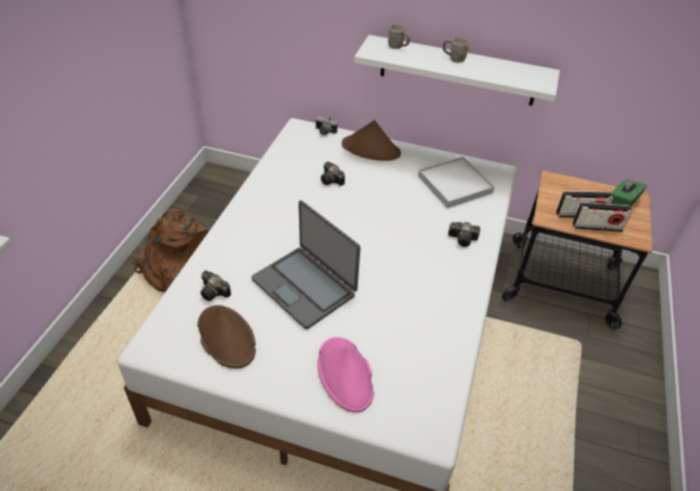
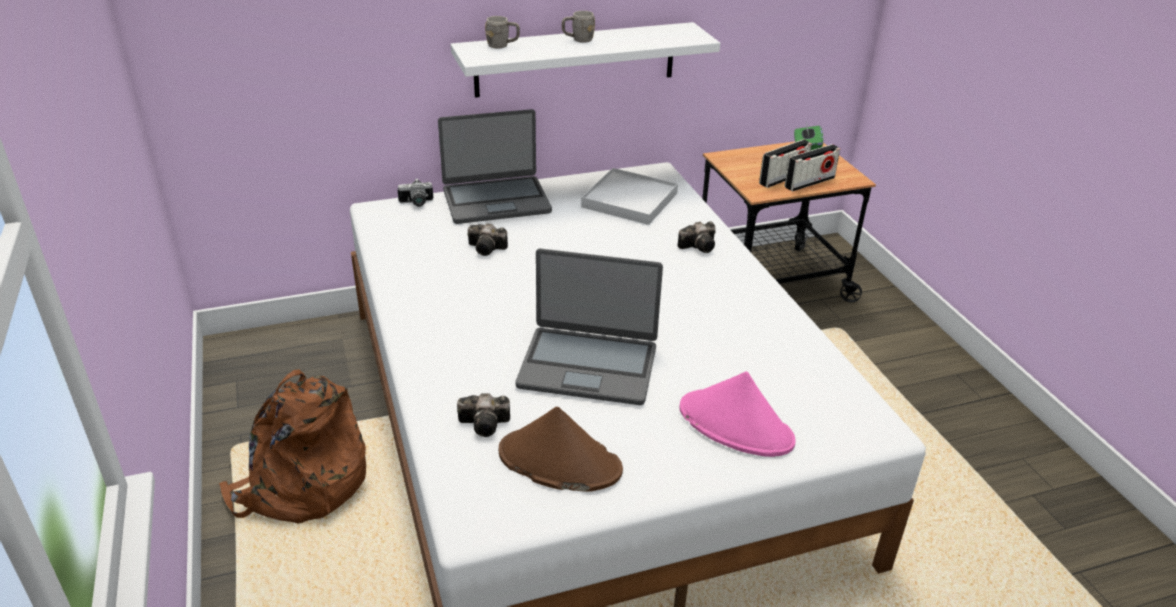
camera: 35 degrees left, 10 degrees down
brown hat [342,120,401,161] -> laptop [438,109,552,224]

